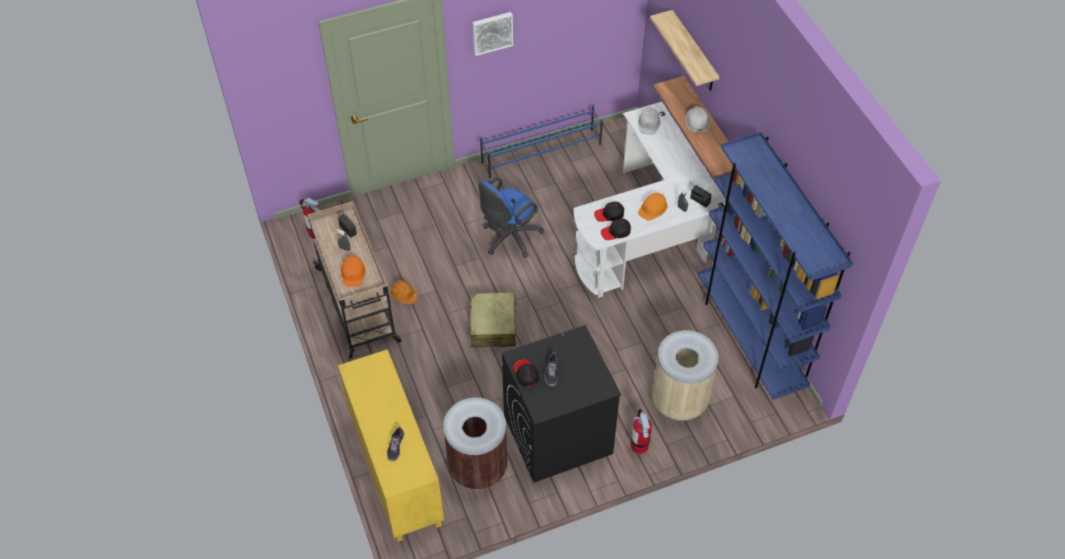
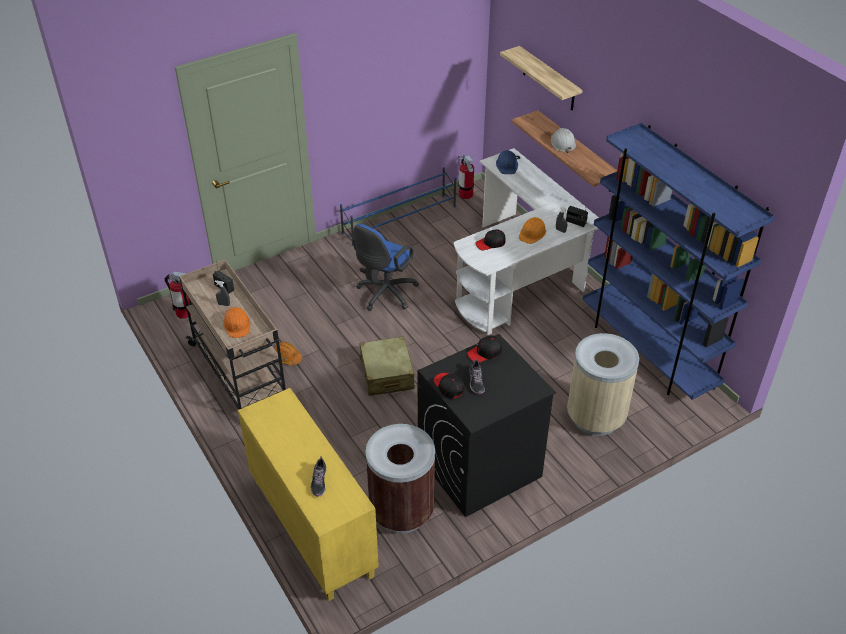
camera: 10 degrees left, 10 degrees down
picture [472,12,513,56] -> none
black cap [601,218,631,240] -> black cap moved to [467,335,502,362]
fire extinguisher [631,409,652,454] -> fire extinguisher moved to [458,155,474,199]
white hard hat [638,107,660,135] -> blue hard hat [496,150,518,174]

